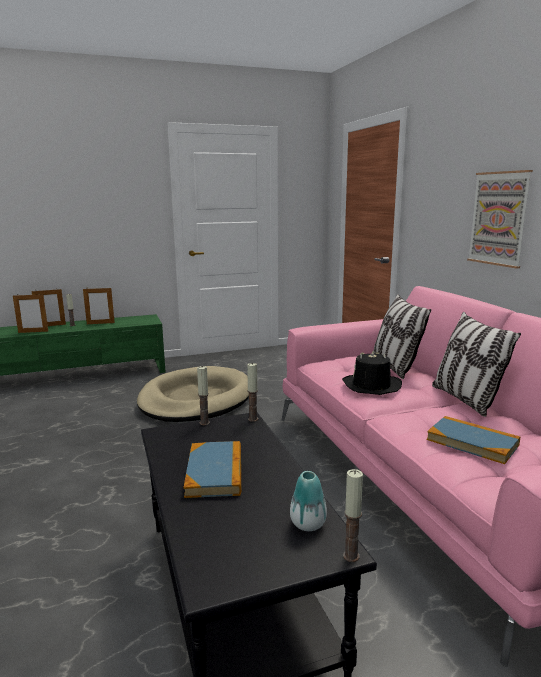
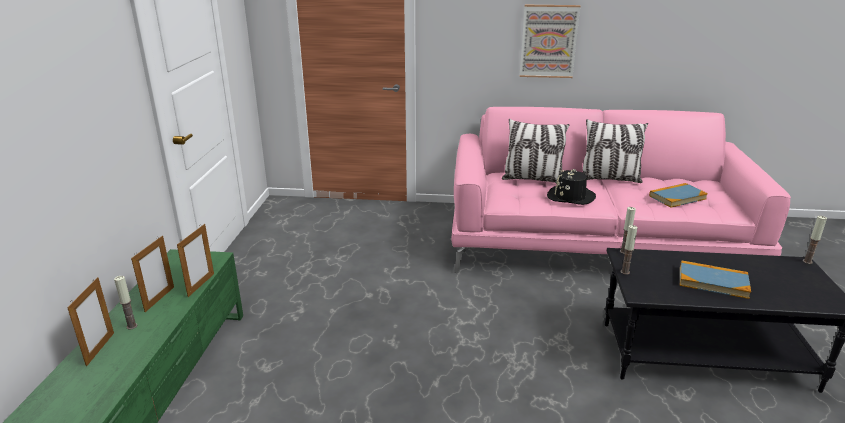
camera: 65 degrees left, 10 degrees up
picture frame [13,293,48,333] -> picture frame moved to [177,224,214,297]
beige dog bed [137,366,249,422] -> none
vase [290,471,327,531] -> none

